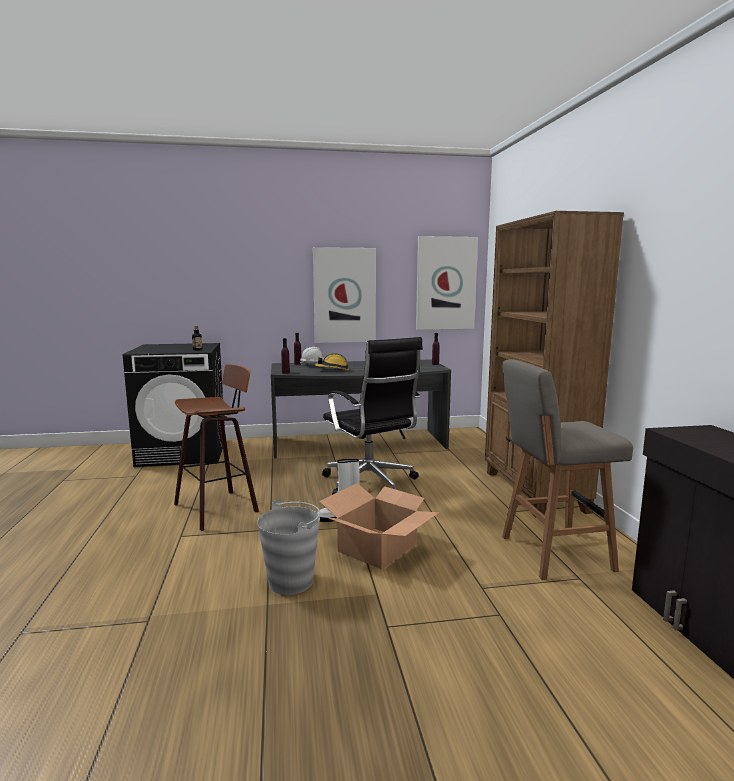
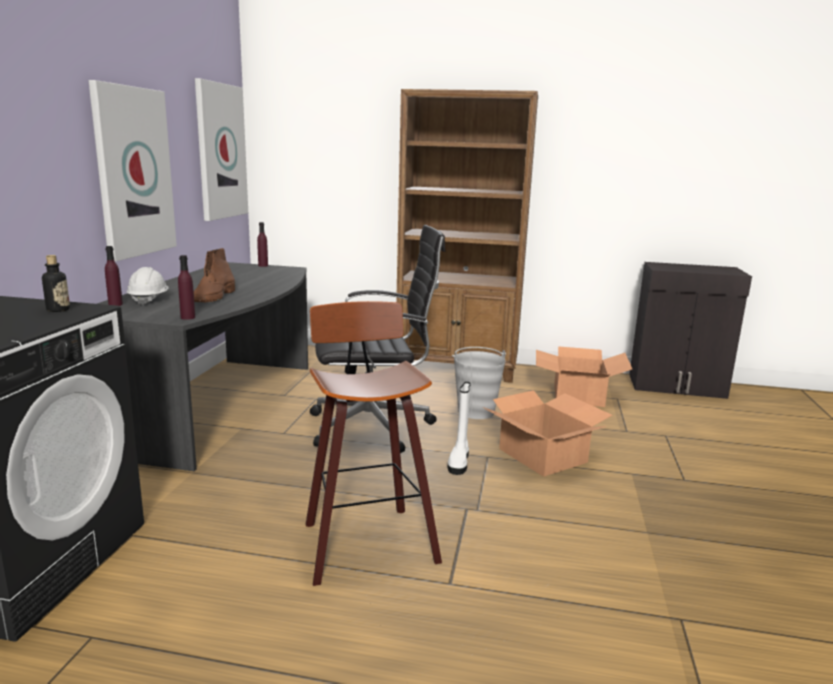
camera: 70 degrees left, 5 degrees up
grey bucket [257,500,320,595] -> grey bucket moved to [452,347,506,419]
hard hat [315,353,349,370] -> brown boot [194,248,235,303]
grey stool [502,359,633,580] -> cardboard box [536,346,632,407]

